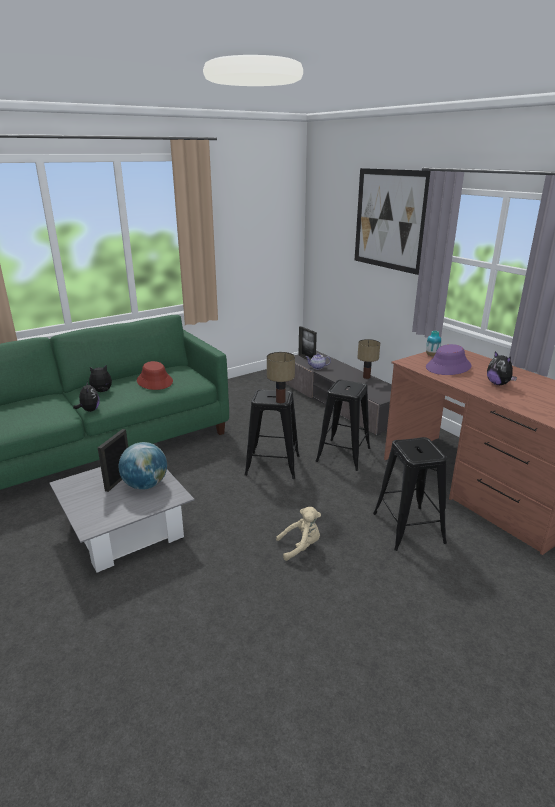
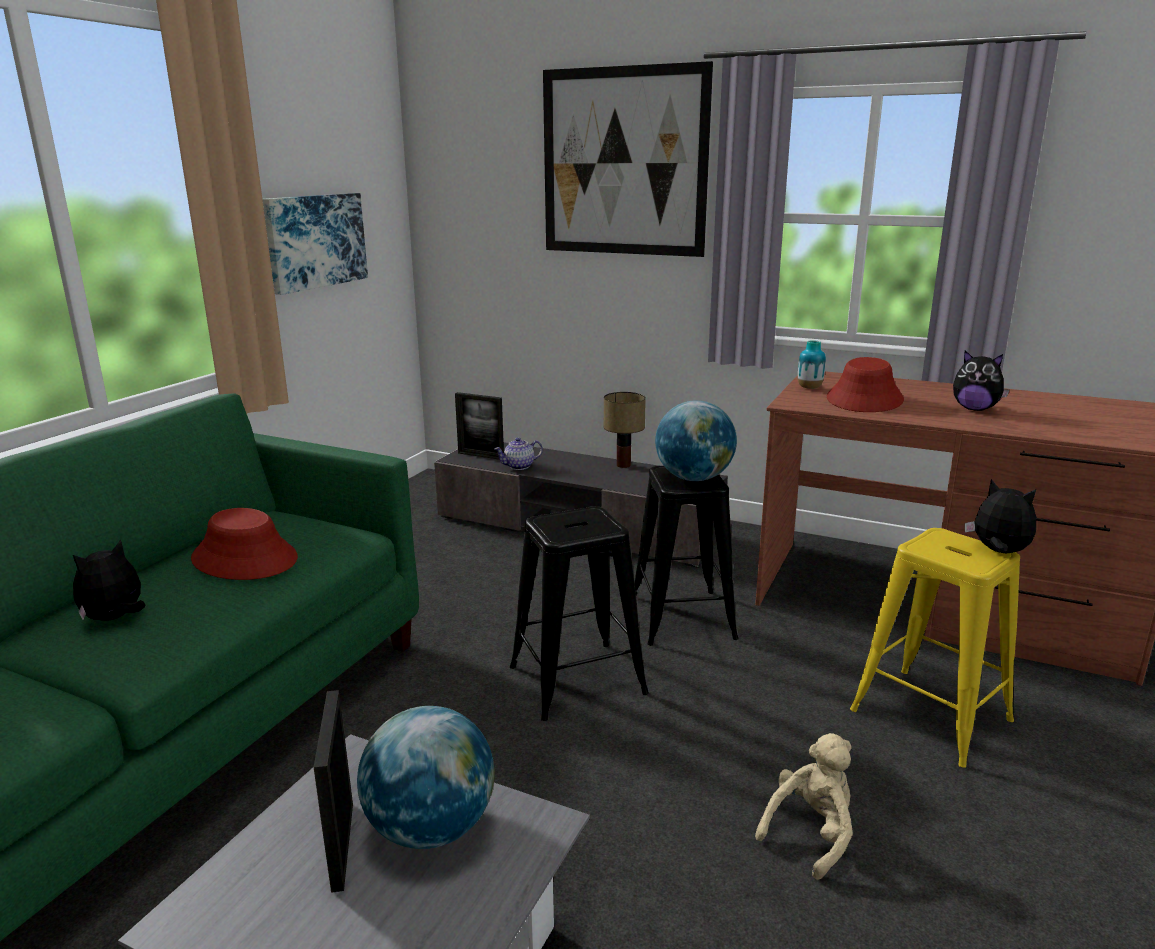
camera: 30 degrees left, 5 degrees down
plush toy [73,381,100,412] -> plush toy moved to [965,479,1036,553]
table lamp [267,352,295,403] -> none
black stool [373,437,447,551] -> yellow stool [850,528,1020,768]
purple hat [426,344,472,375] -> red hat [827,357,904,412]
none -> picture [263,193,368,295]
none -> globe [655,400,737,481]

